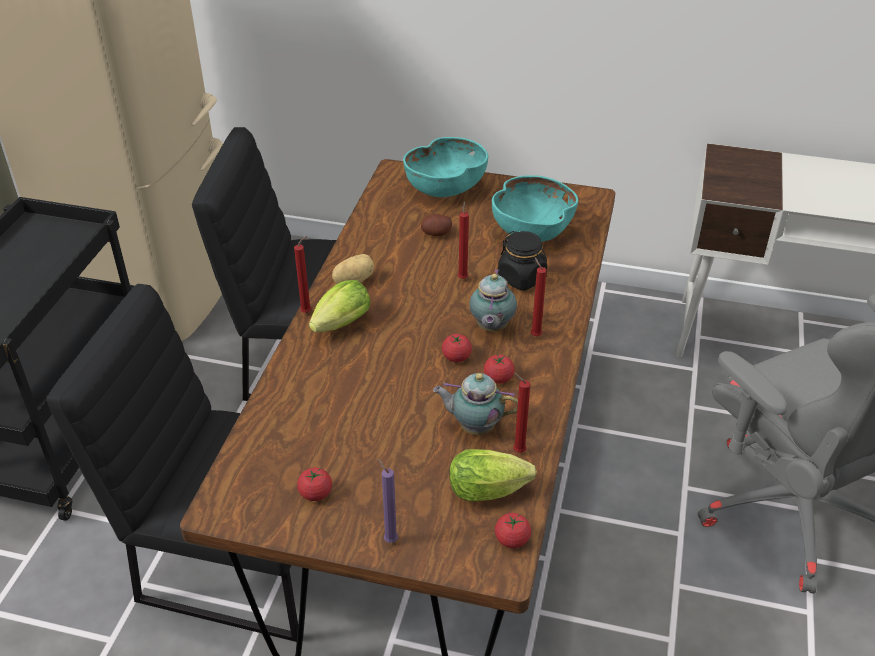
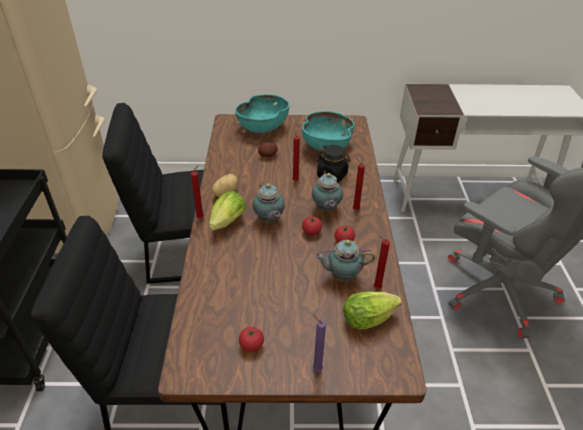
camera: 15 degrees left, 0 degrees up
tomato [495,513,531,548] -> none
none -> teapot [253,181,285,223]

